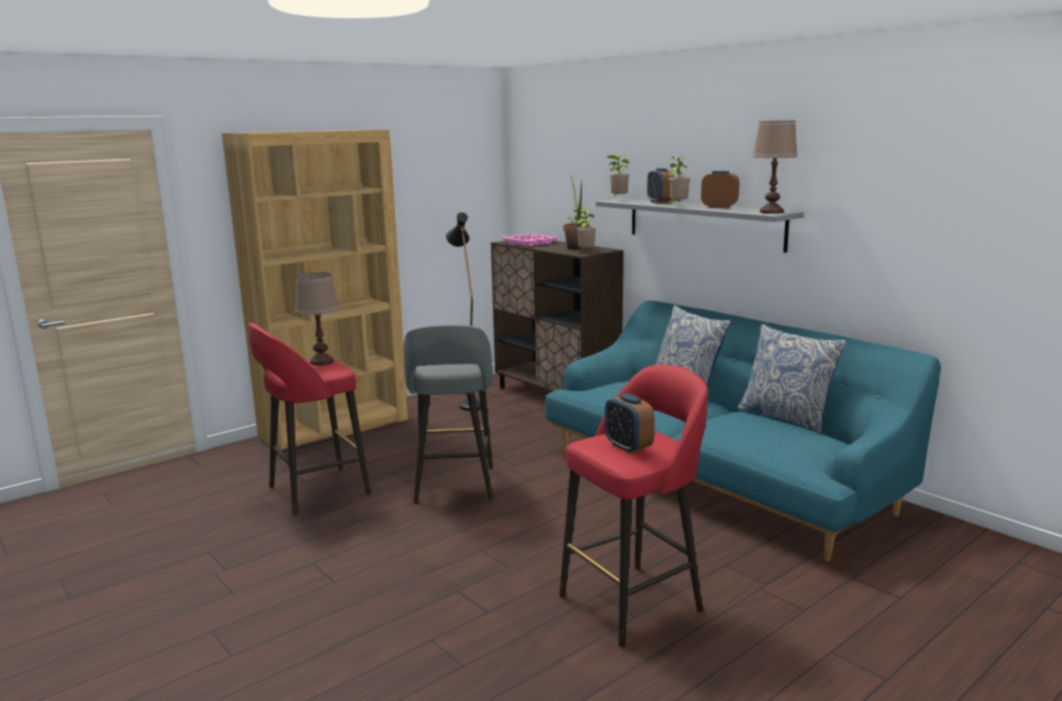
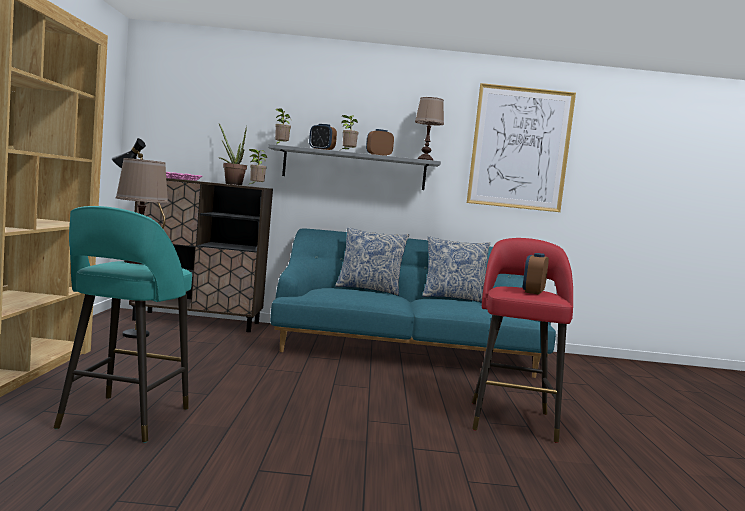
camera: 50 degrees left, 10 degrees down
red stool [249,323,371,515] -> turquoise stool [53,206,192,443]
grey stool [403,325,494,504] -> none
alarm clock [605,393,655,454] -> alarm clock turned 105 degrees clockwise [523,253,549,295]
none -> picture [467,83,576,212]

